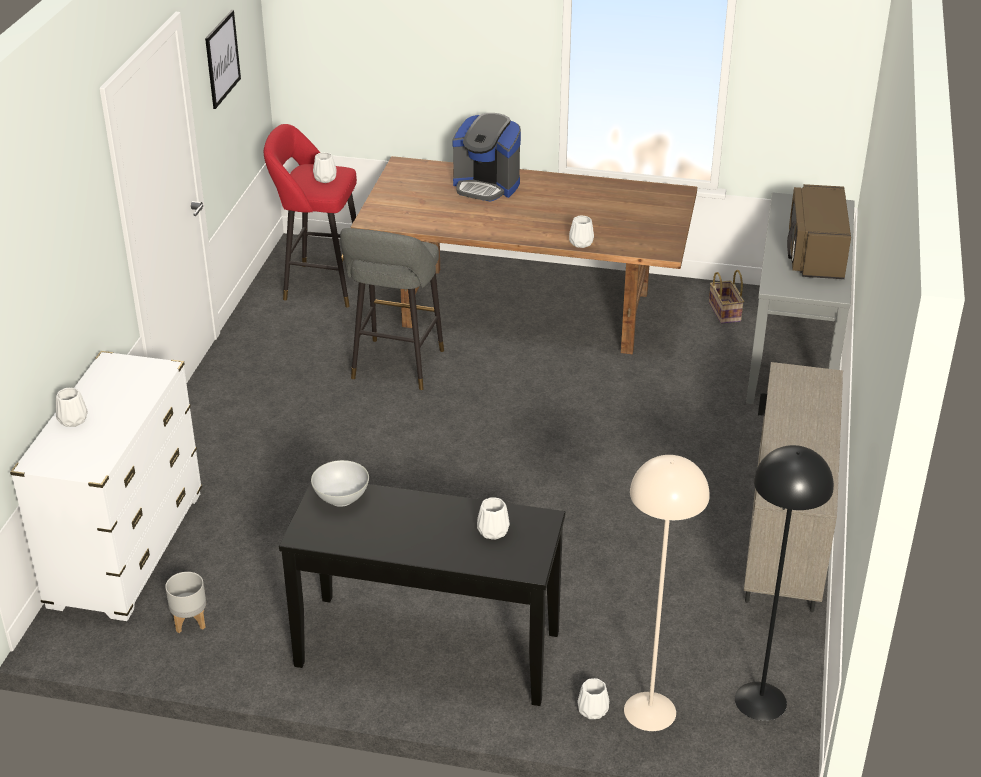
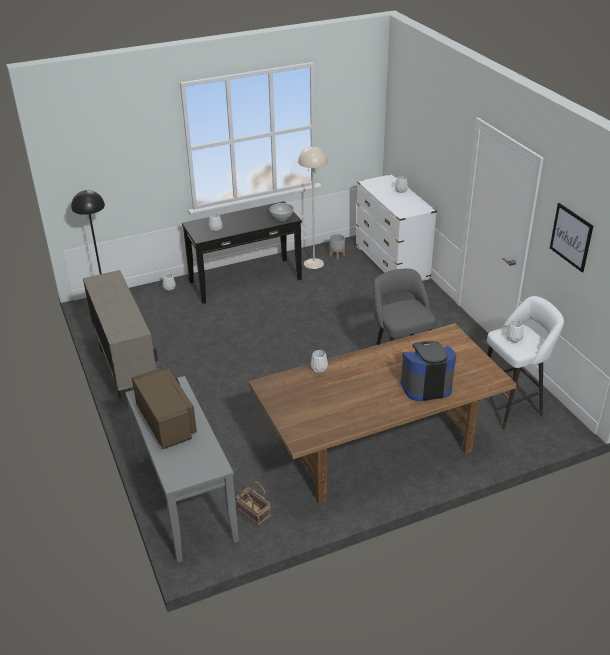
camera: 145 degrees right, 0 degrees up
red stool [264,124,357,308] -> white stool [487,296,564,430]
beige floor lamp [624,455,709,731] -> beige floor lamp moved to [298,146,328,269]

